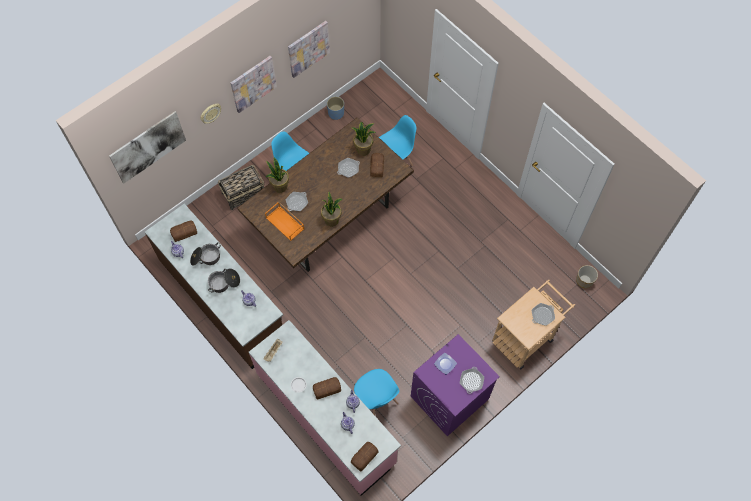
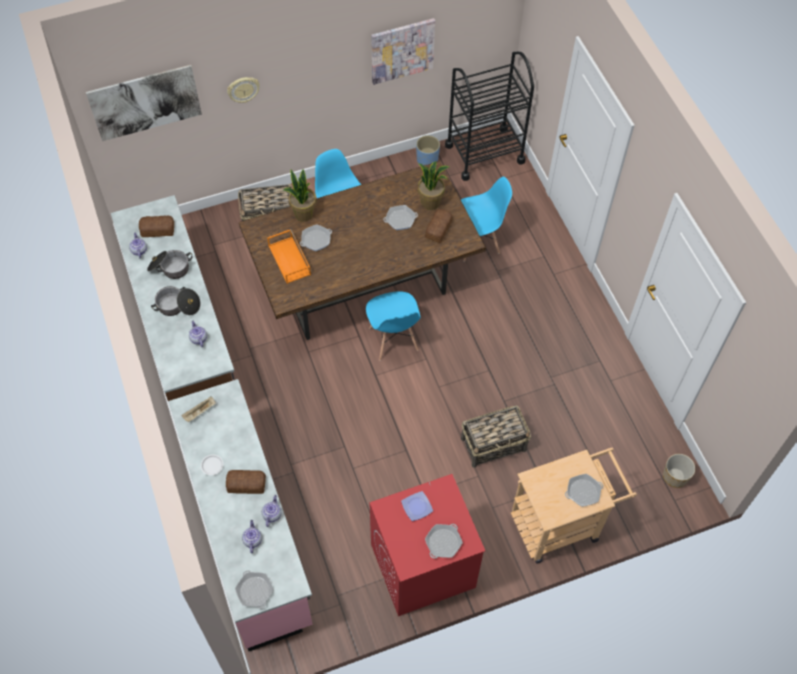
camera: 20 degrees right, 5 degrees down
picture [231,56,277,113] -> none
potted plant [321,192,343,227] -> none
bread [351,442,379,471] -> frying pan [235,570,273,609]
blue chair [354,369,399,415] -> blue chair moved to [366,291,421,361]
purple washing machine [411,334,500,436] -> red washing machine [369,474,485,616]
none -> black cart [445,52,534,181]
none -> basket [461,406,531,468]

